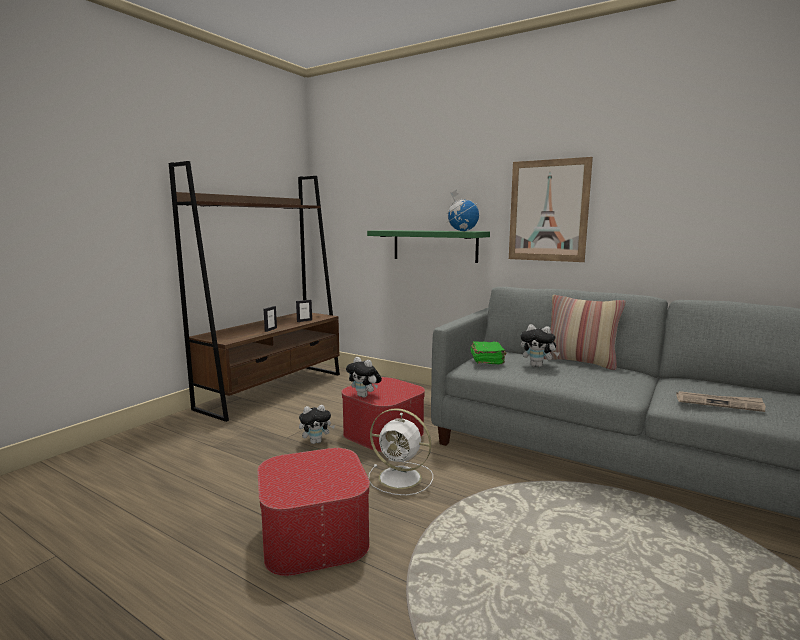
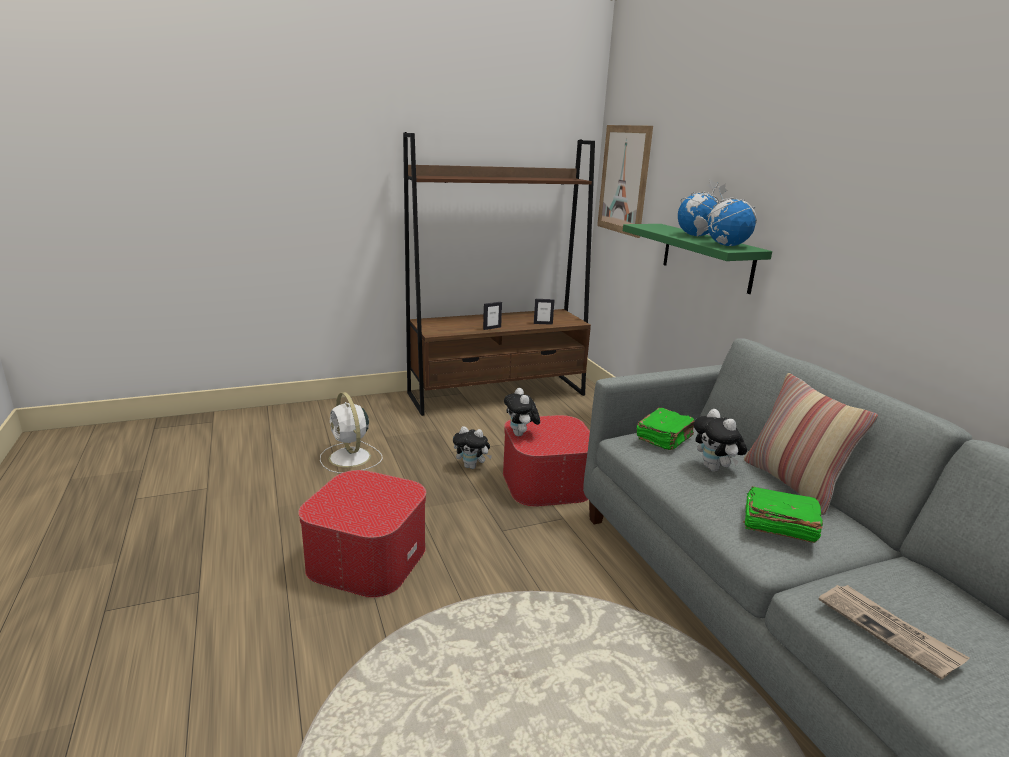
camera: 35 degrees right, 10 degrees up
white fan [369,408,433,496] -> white fan moved to [320,392,383,473]
picture [509,157,593,262] -> picture moved to [597,125,653,238]
none -> globe [678,179,719,236]
none -> green book [743,486,823,543]

